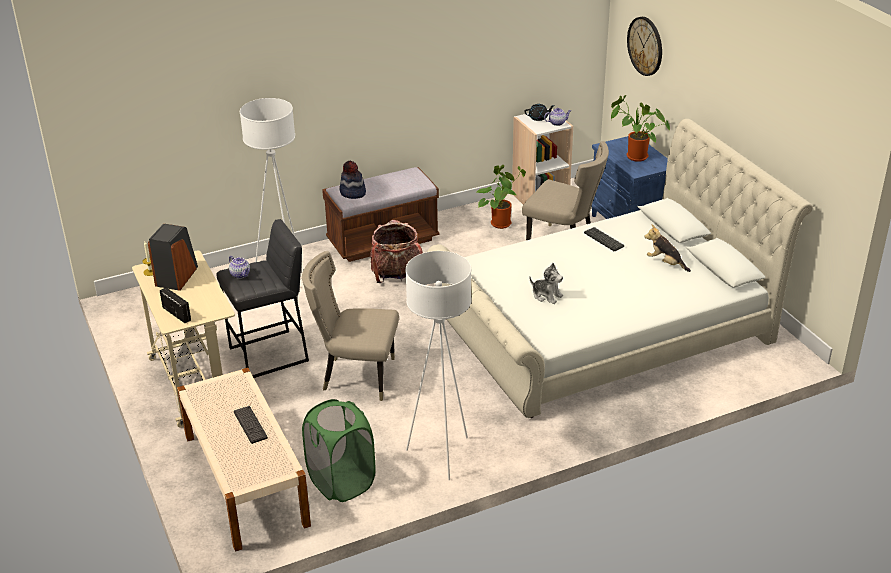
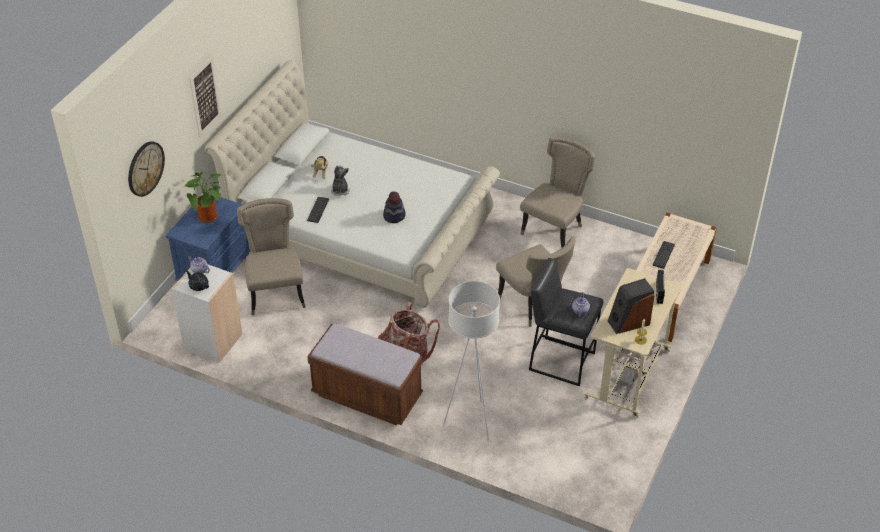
camera: 130 degrees left, 10 degrees up
green laundry basket [302,399,376,502] -> none
hat [339,161,366,199] -> hat moved to [383,191,406,223]
white floor lamp [405,251,472,480] -> beige chair [520,137,595,248]
potted plant [477,165,526,229] -> none
plush toy [529,263,563,304] -> plush toy moved to [331,165,350,196]
none -> picture [189,56,222,137]

